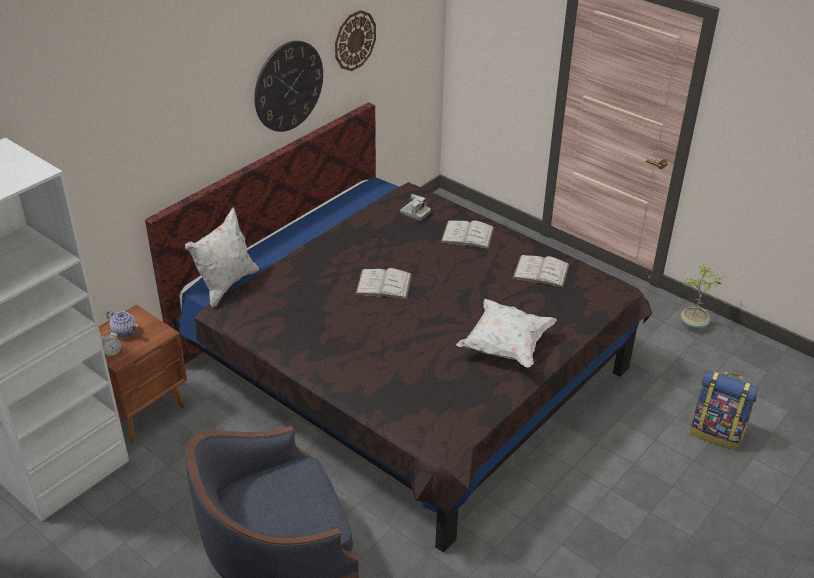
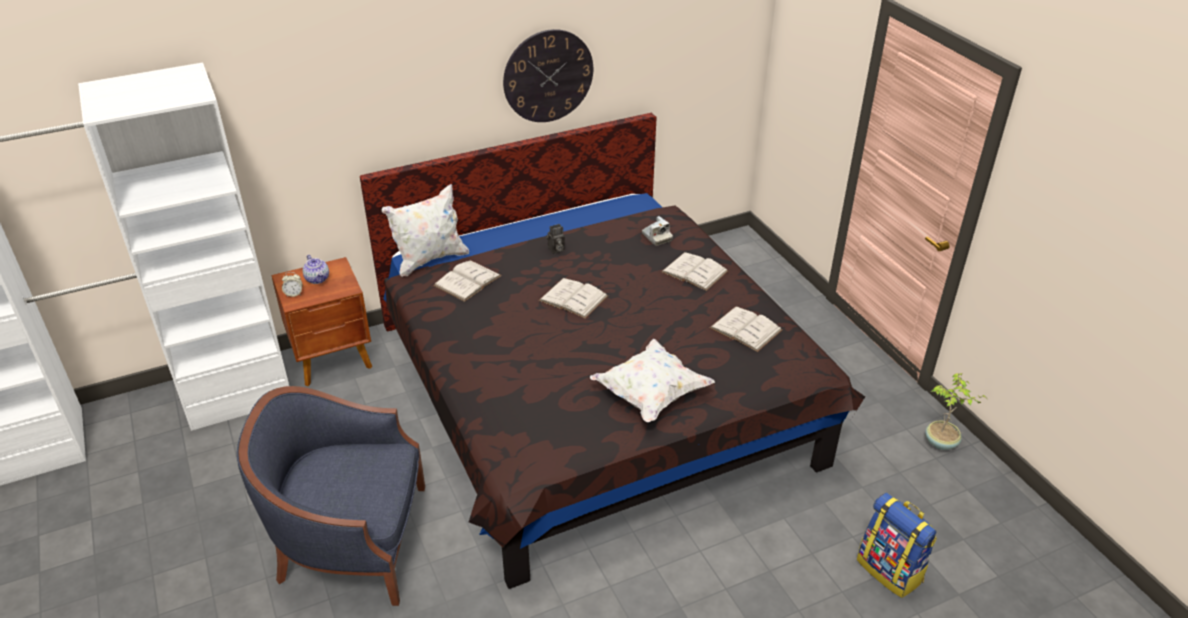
camera: 25 degrees right, 0 degrees up
wall clock [335,10,376,71] -> none
none -> white book [434,260,502,302]
none -> camera [546,224,565,254]

